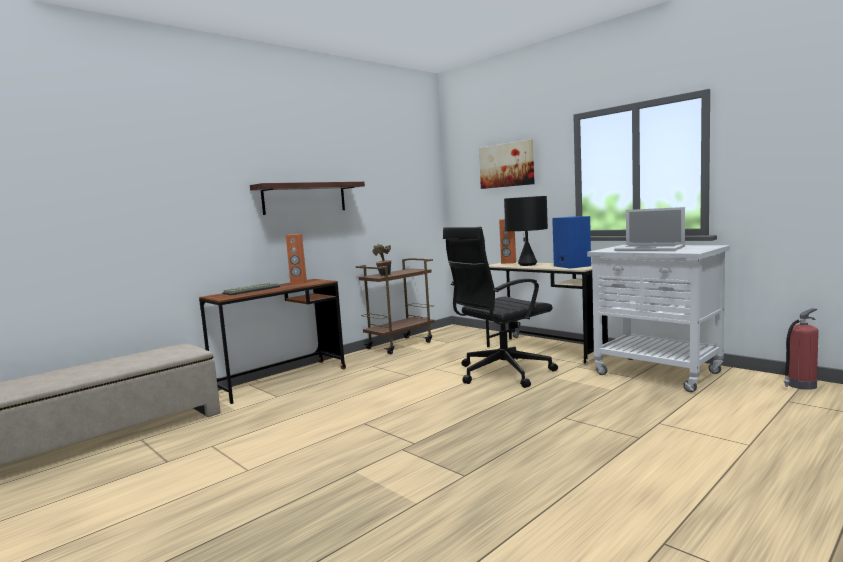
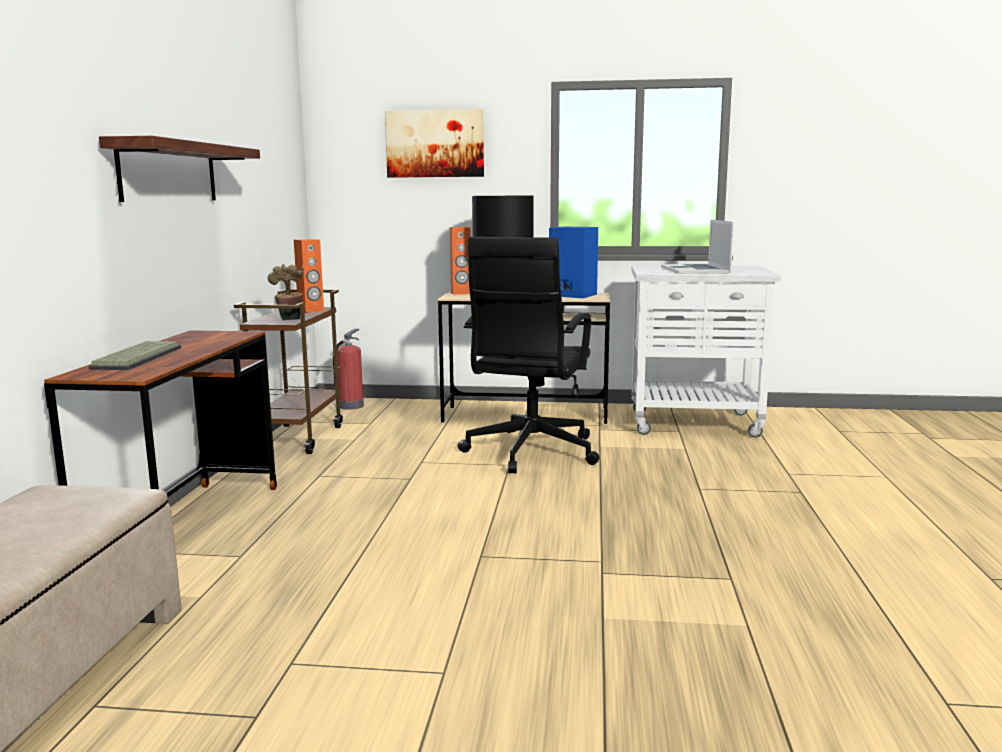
camera: 40 degrees left, 5 degrees up
orange speaker [286,234,307,285] -> orange speaker moved to [294,239,324,313]
laptop [614,207,685,251] -> laptop turned 90 degrees clockwise [661,220,734,274]
fire extinguisher [784,308,819,390] -> fire extinguisher moved to [333,329,364,410]

